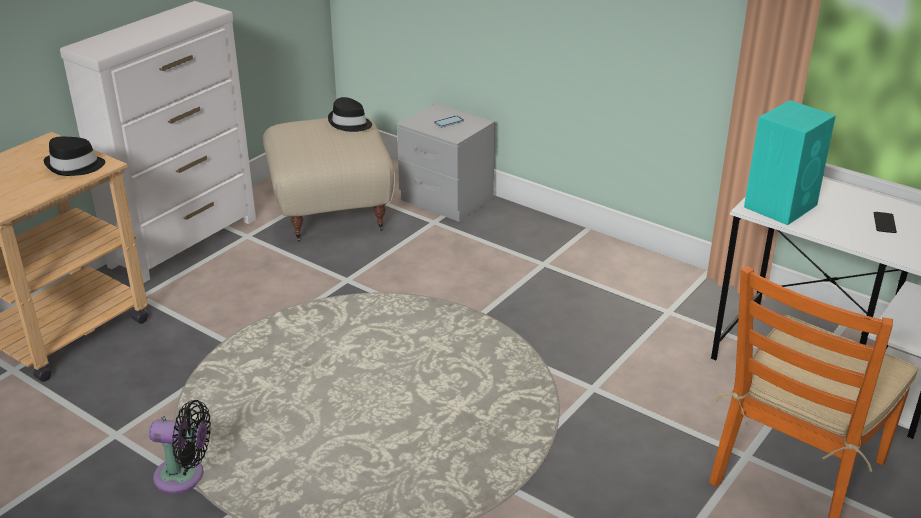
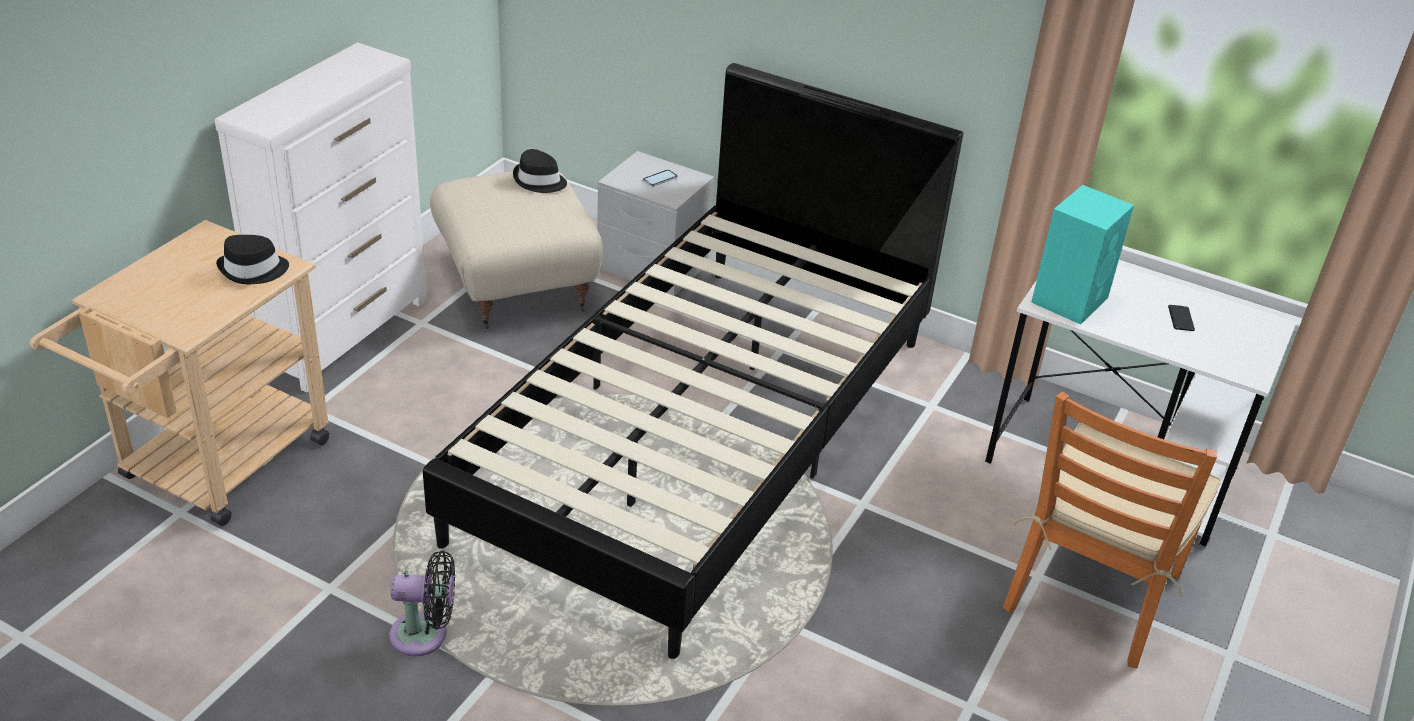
camera: 10 degrees left, 5 degrees up
none -> black bed [423,63,963,659]

